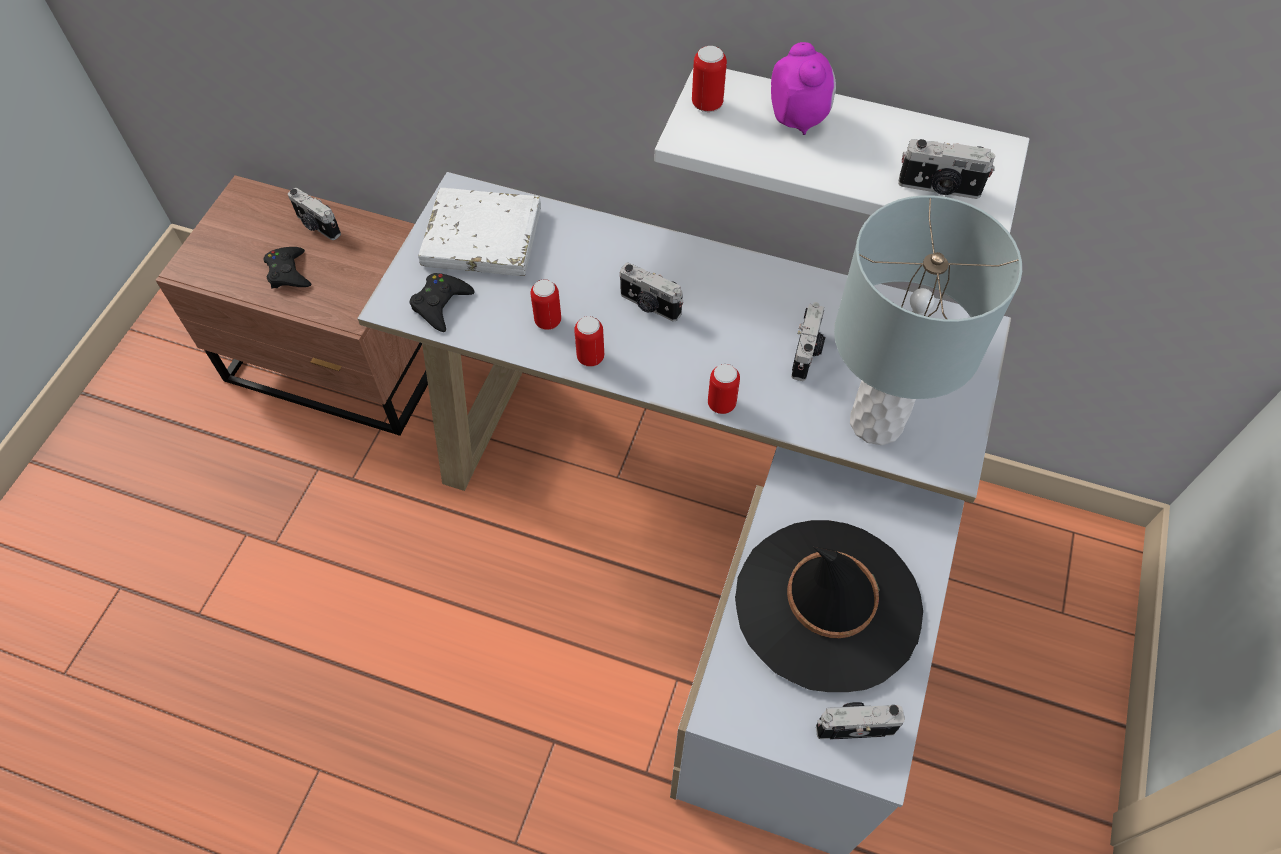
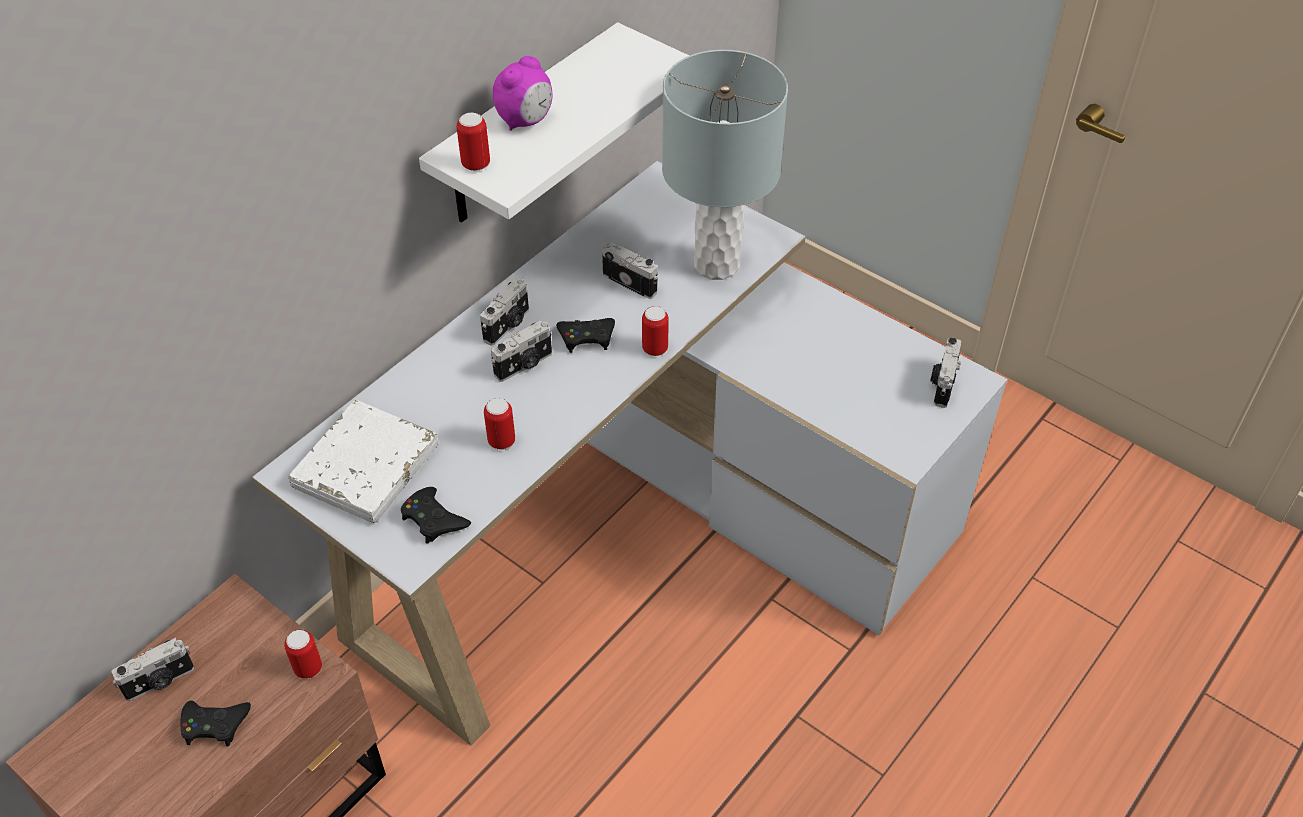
camera: 70 degrees left, 10 degrees down
can [574,316,604,367] -> can moved to [284,630,322,679]
black hat [735,520,923,692] -> none
alarm clock [771,42,836,135] -> alarm clock turned 120 degrees clockwise [493,56,552,131]
camera [898,139,995,199] -> camera moved to [480,279,529,346]
none -> black game controller [556,318,615,353]

